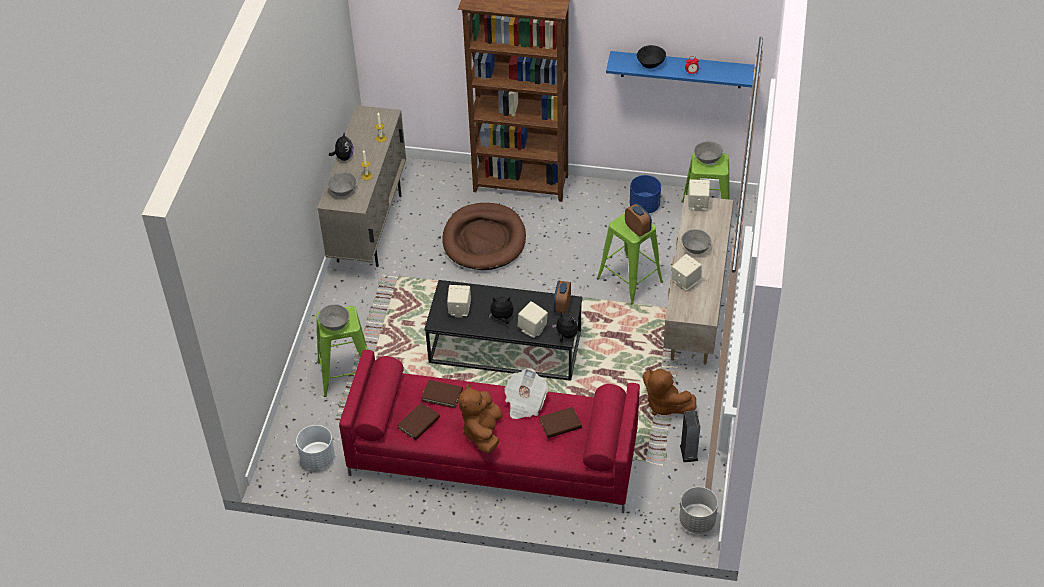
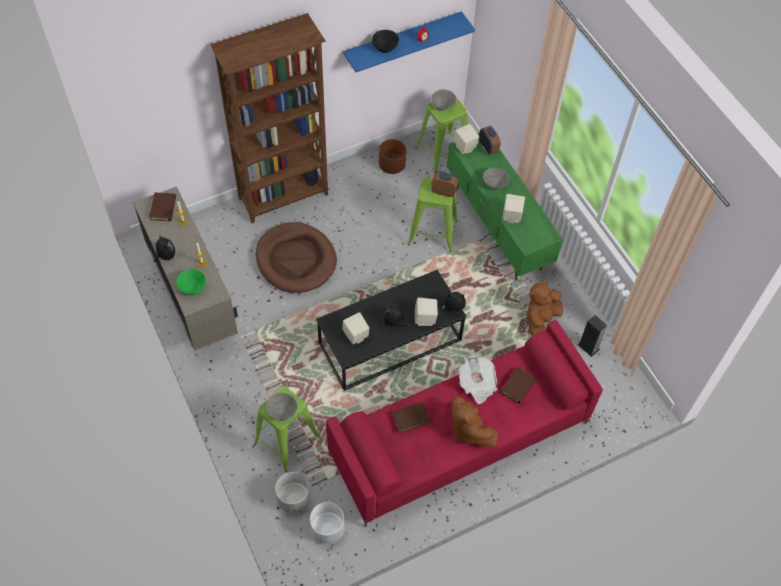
camera: 40 degrees left, 10 degrees up
grey bowl [327,172,356,196] -> green bowl [176,269,206,295]
brown book [398,403,440,440] -> brown book moved to [149,193,176,221]
alarm clock [554,281,571,314] -> alarm clock moved to [479,125,501,155]
blue planter [630,175,661,213] -> brown planter [379,139,407,174]
brown plush toy [643,368,696,415] -> brown plush toy turned 120 degrees clockwise [527,280,563,336]
beige tv stand [663,195,734,365] -> green tv stand [447,132,564,281]
grey planter [679,487,718,534] -> grey planter moved to [275,472,310,513]

